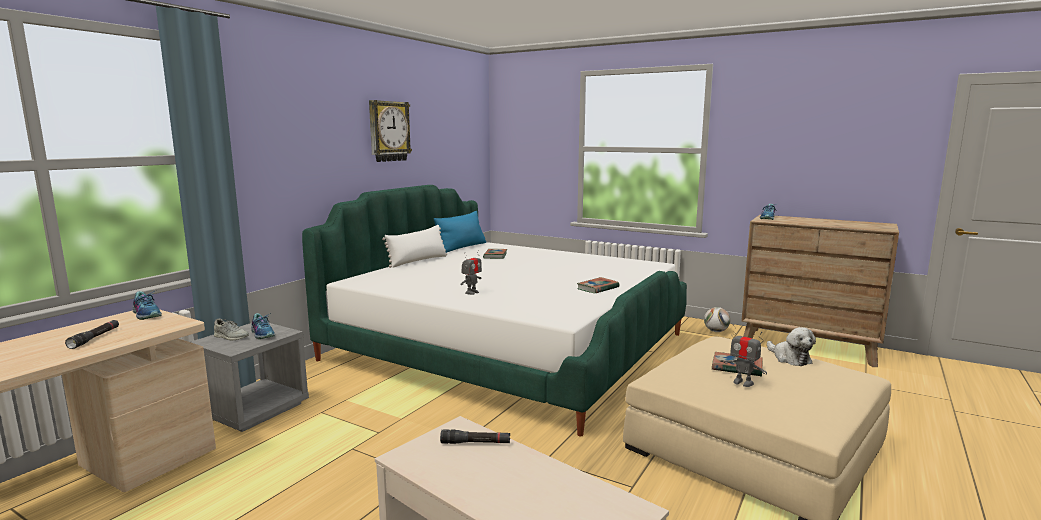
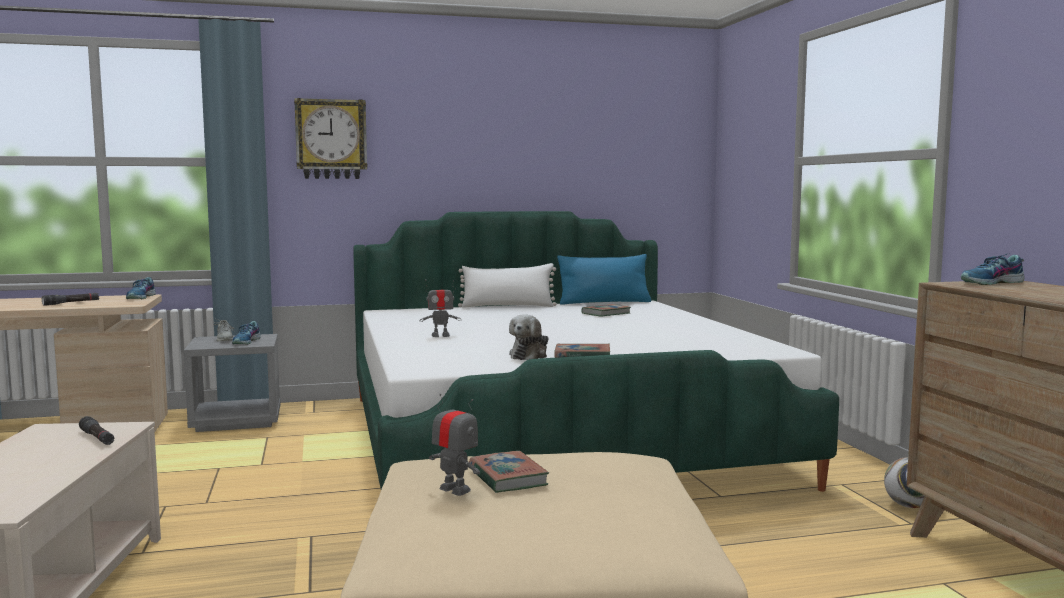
camera: 45 degrees right, 5 degrees down
wall clock [369,100,412,162] -> wall clock moved to [294,98,367,179]
toy robot [724,324,767,387] -> toy robot turned 135 degrees clockwise [429,394,480,496]
plush toy [767,327,816,366] -> plush toy moved to [509,314,548,360]

